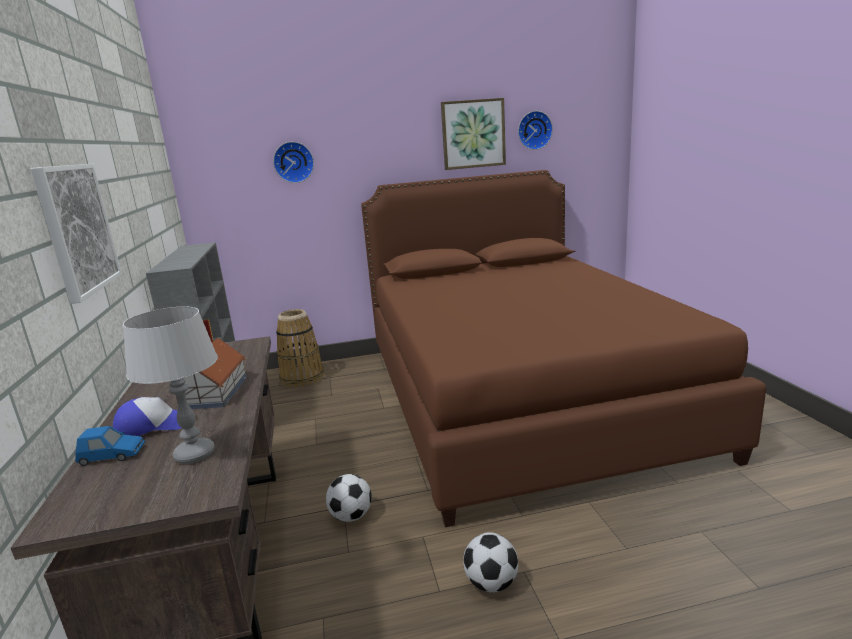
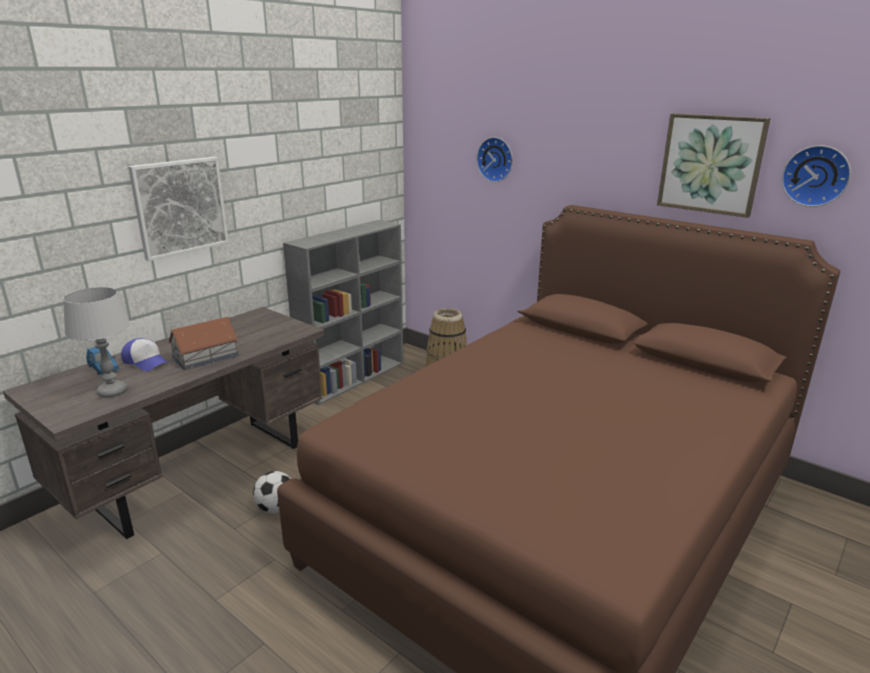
camera: 50 degrees right, 5 degrees up
football [463,532,518,593] -> none

